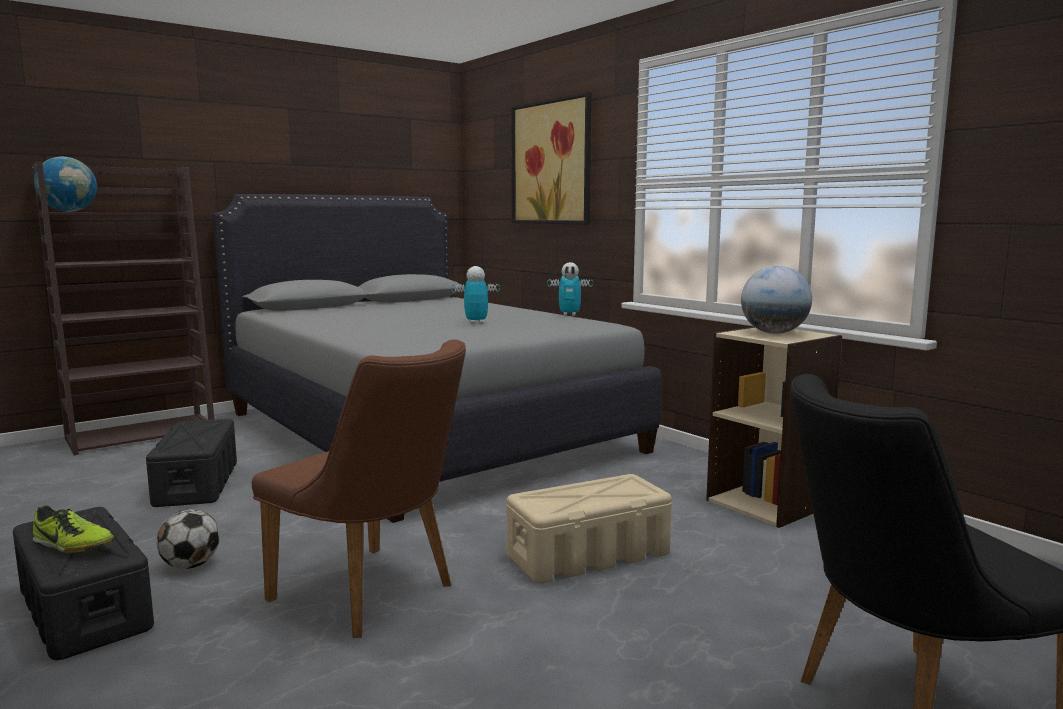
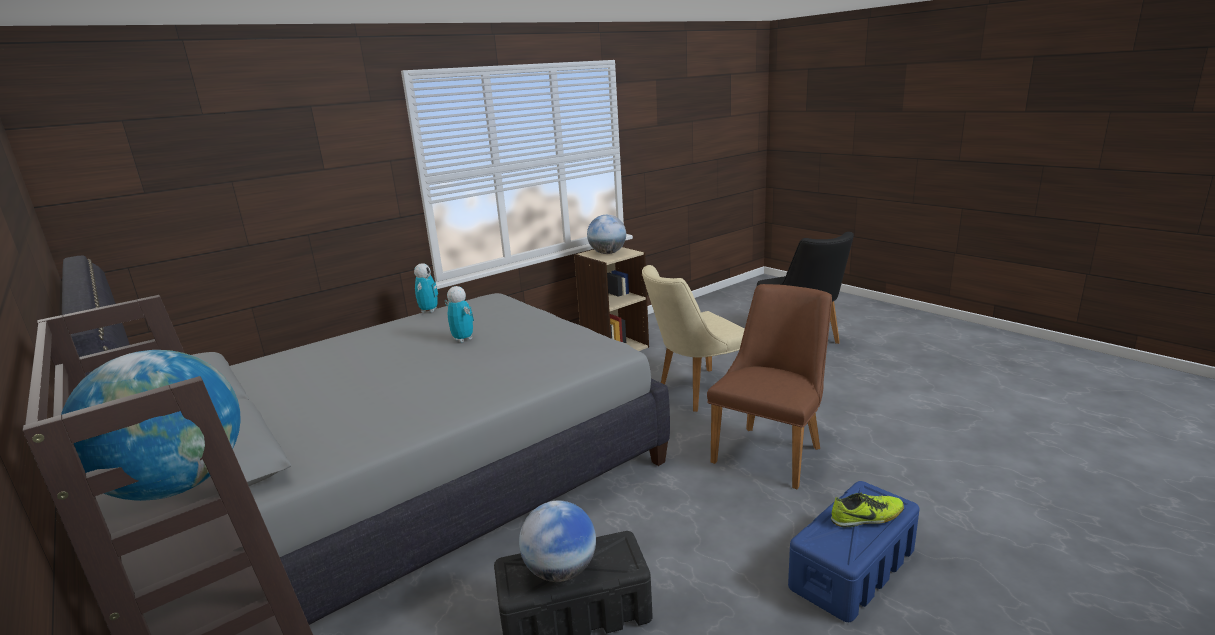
camera: 90 degrees left, 10 degrees up
black storage box [13,507,154,660] -> blue storage box [788,481,919,622]
shoe [33,505,114,553] -> shoe turned 60 degrees clockwise [831,493,904,527]
football [157,509,219,569] -> none
toy robot [451,266,500,324] -> toy robot turned 150 degrees clockwise [445,286,474,342]
beige storage box [506,474,672,584] -> beige chair [642,265,745,412]
picture [511,92,591,224] -> none
none -> globe [519,501,596,582]

